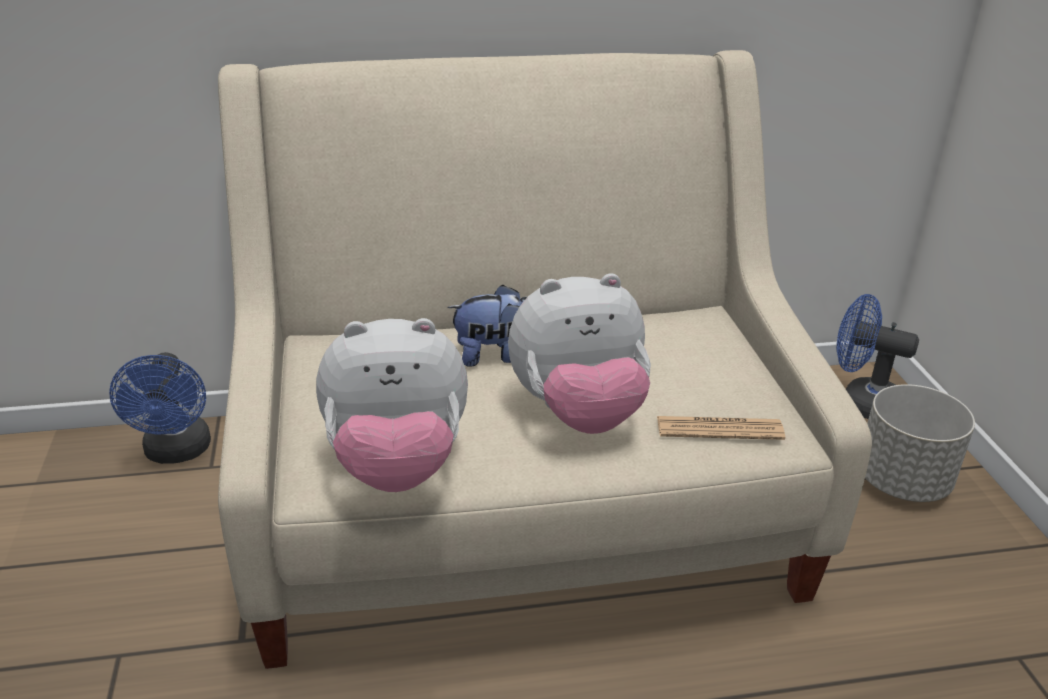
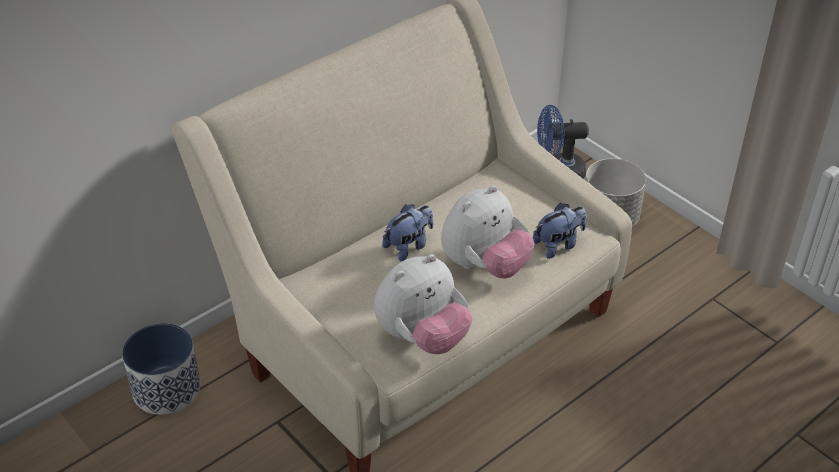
camera: 30 degrees left, 10 degrees up
blue fan [109,352,211,464] -> planter [122,323,201,415]
newspaper [657,416,785,440] -> plush toy [533,203,586,259]

